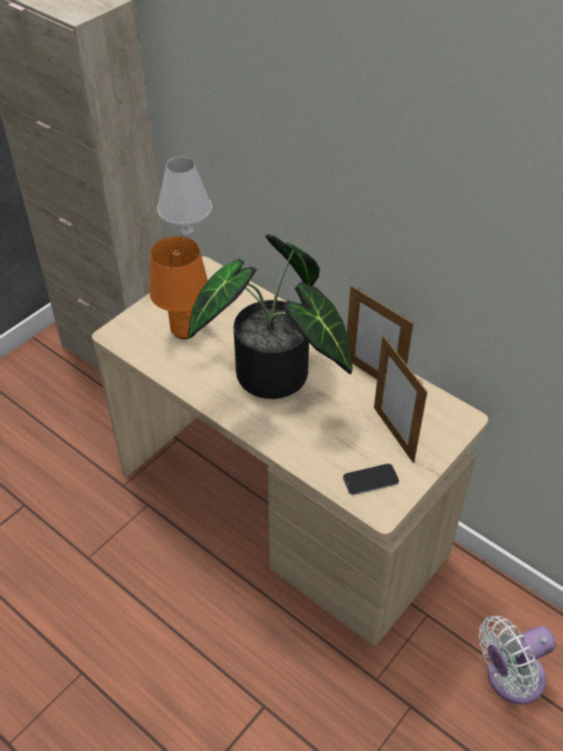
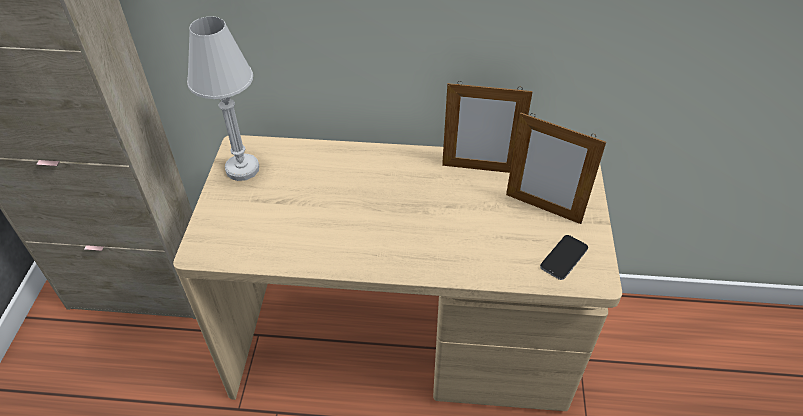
camera: 35 degrees left, 0 degrees up
orange table lamp [150,236,208,339] -> none
potted plant [188,234,353,399] -> none
white fan [479,616,556,704] -> none

